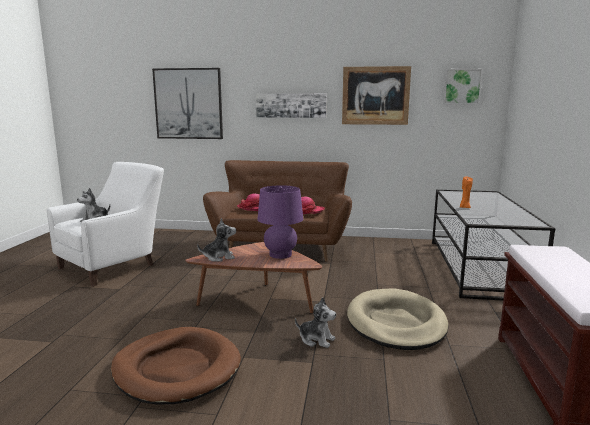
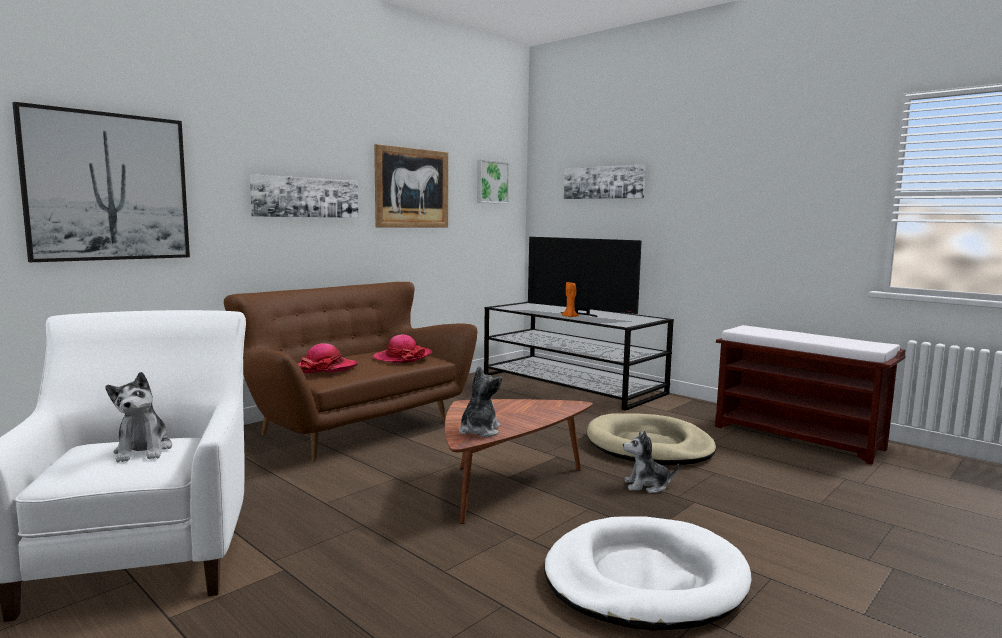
camera: 55 degrees left, 5 degrees down
brown dog bed [111,327,241,404] -> white dog bed [544,516,751,631]
purple table lamp [257,185,303,259] -> none
plush toy [295,297,336,348] -> plush toy turned 150 degrees counterclockwise [623,431,679,493]
none -> television [528,237,642,317]
none -> picture [564,165,646,199]

